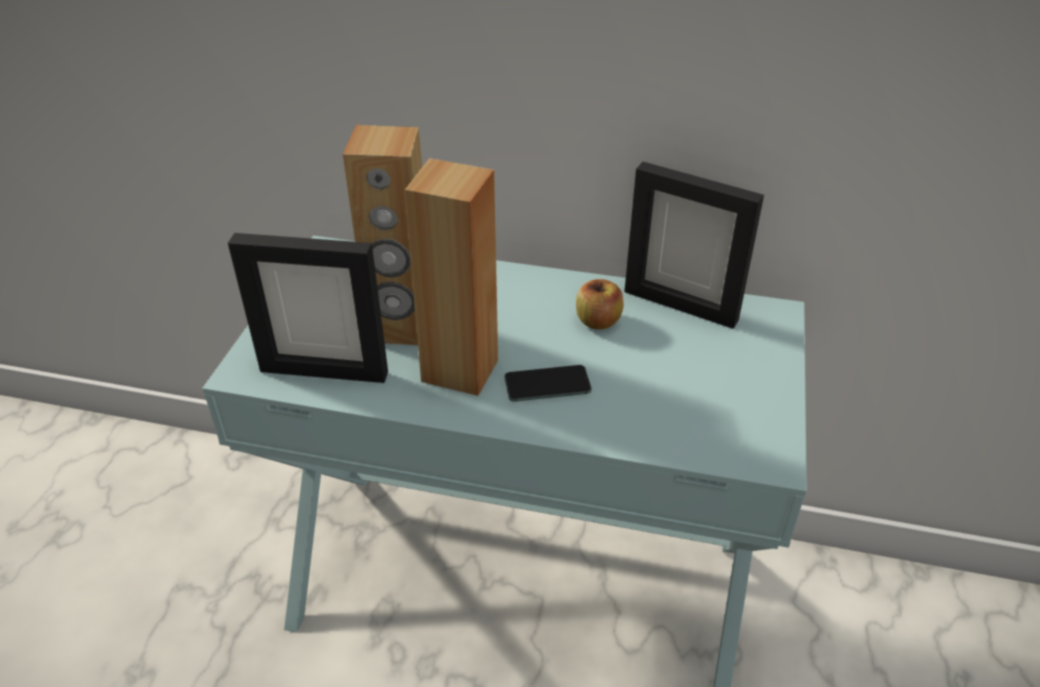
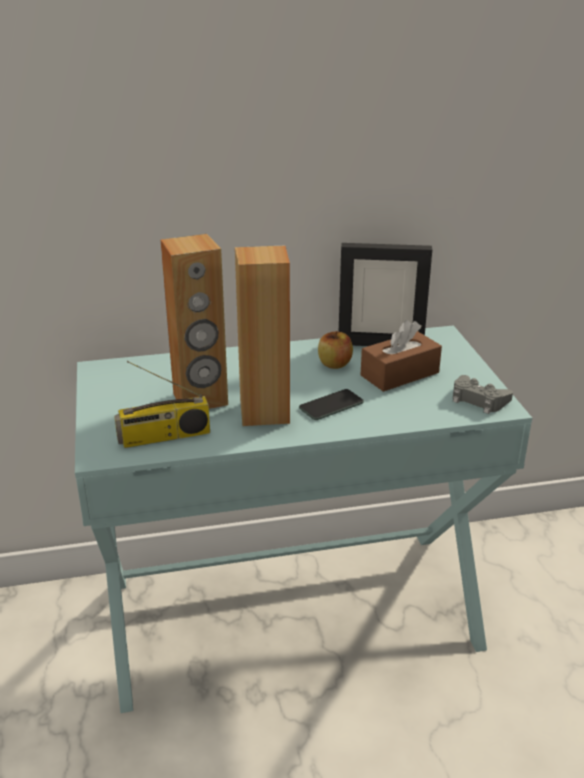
camera: 25 degrees left, 10 degrees down
picture frame [228,233,388,383] -> radio [114,361,210,448]
none -> brown tissue box [361,320,442,392]
none -> grey game controller [453,375,513,414]

